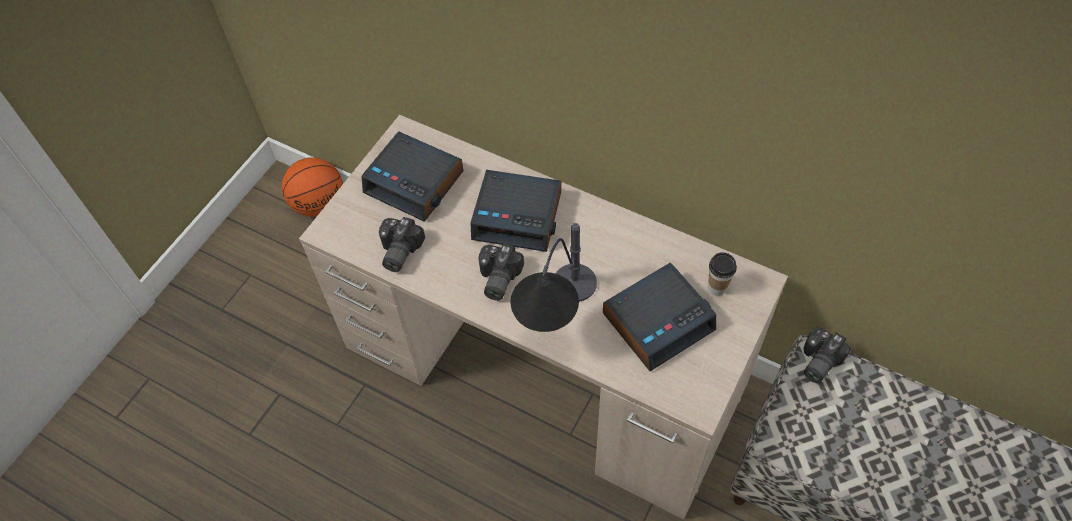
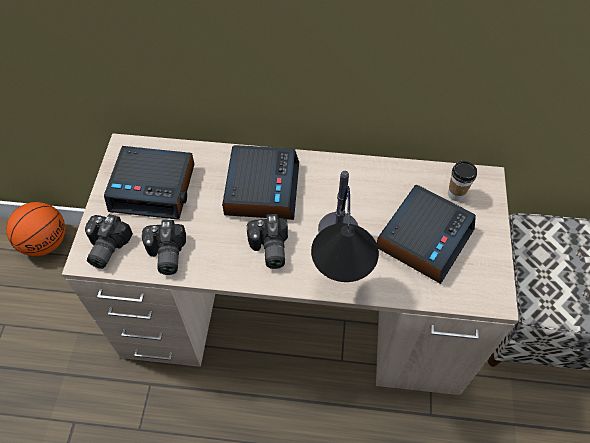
camera: 25 degrees left, 0 degrees up
alarm clock [470,170,561,252] -> alarm clock turned 75 degrees counterclockwise [222,145,299,220]
camera [803,327,851,383] -> camera moved to [85,214,133,269]

